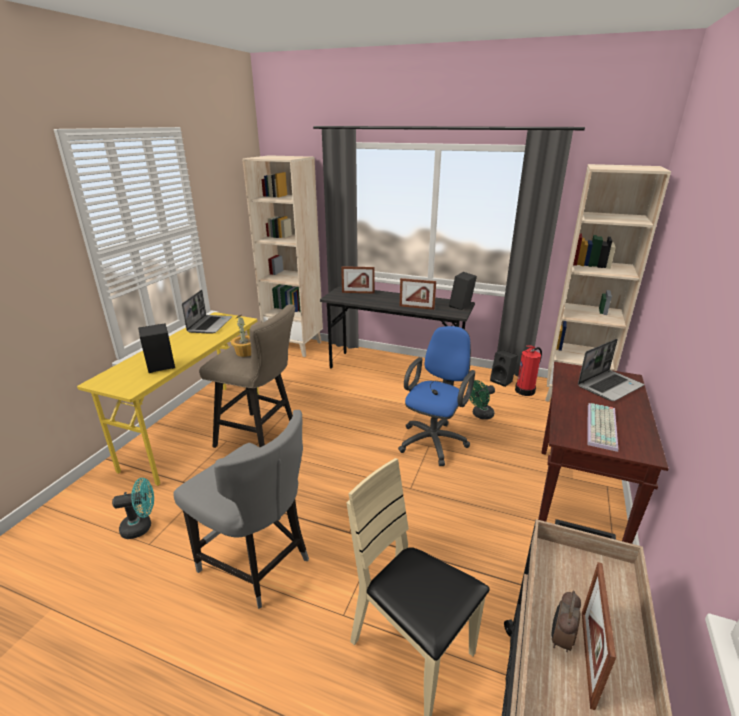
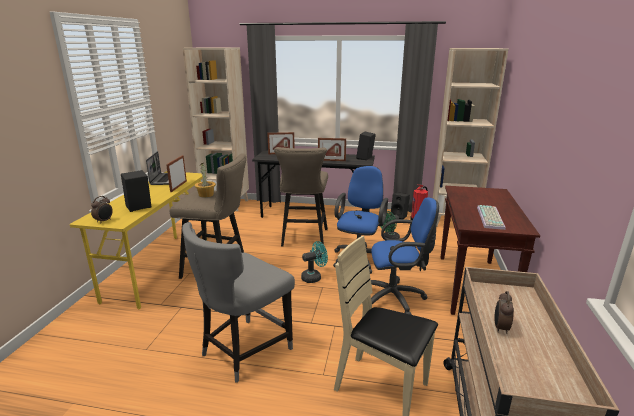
camera: 10 degrees left, 5 degrees down
turquoise fan [112,478,154,539] -> turquoise fan moved to [301,241,328,283]
grey chair [173,410,309,609] -> grey chair turned 105 degrees clockwise [182,222,295,383]
laptop [578,339,644,401] -> none
picture frame [582,562,616,710] -> picture frame moved to [166,155,187,192]
none -> alarm clock [91,196,113,224]
none -> beige stool [274,147,328,247]
none -> blue office chair [371,197,439,315]

